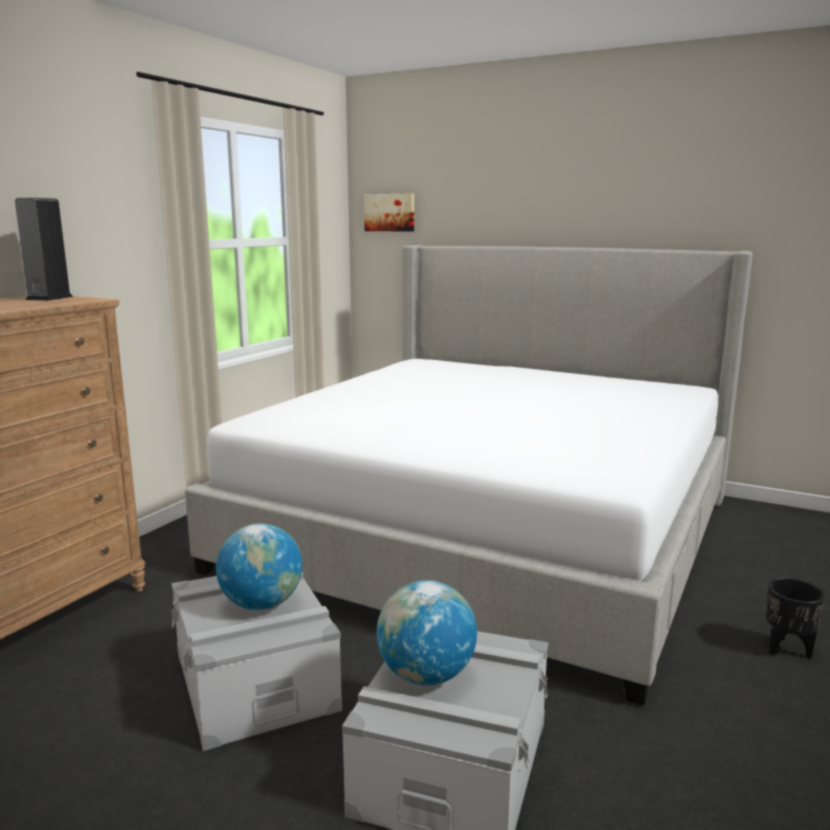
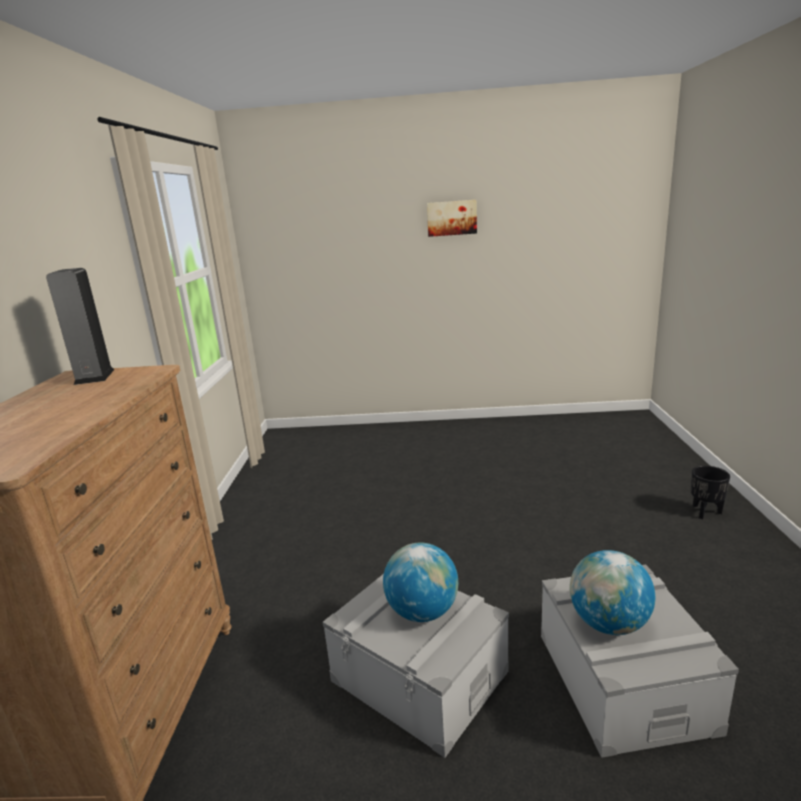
camera: 25 degrees left, 5 degrees up
bed [185,245,753,706] -> none
picture [364,193,414,232] -> picture moved to [427,200,477,237]

